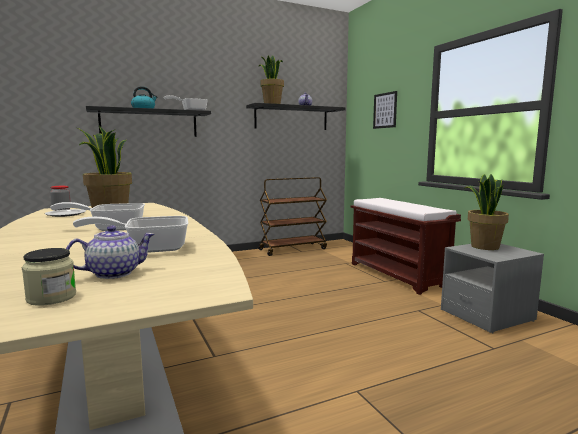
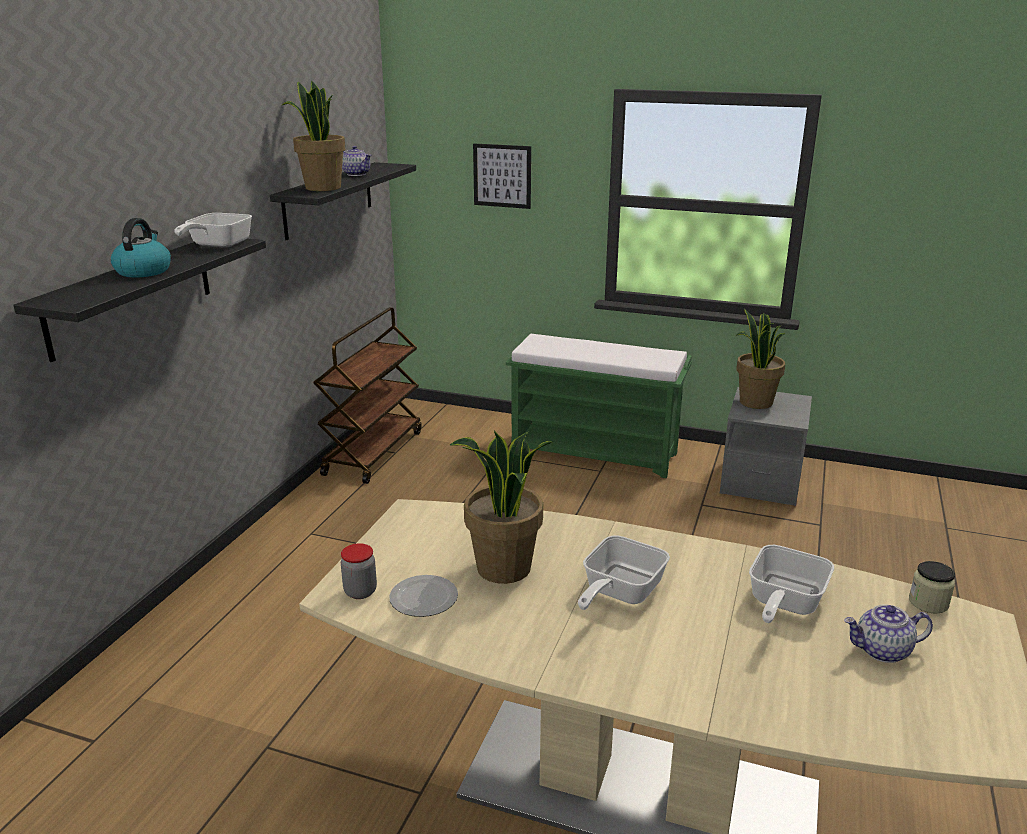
camera: 45 degrees left, 15 degrees up
jar [22,248,76,306] -> jar moved to [909,561,955,614]
teapot [66,225,155,279] -> teapot turned 105 degrees counterclockwise [844,605,933,663]
brown bench [351,198,461,295] -> green bench [506,334,692,478]

